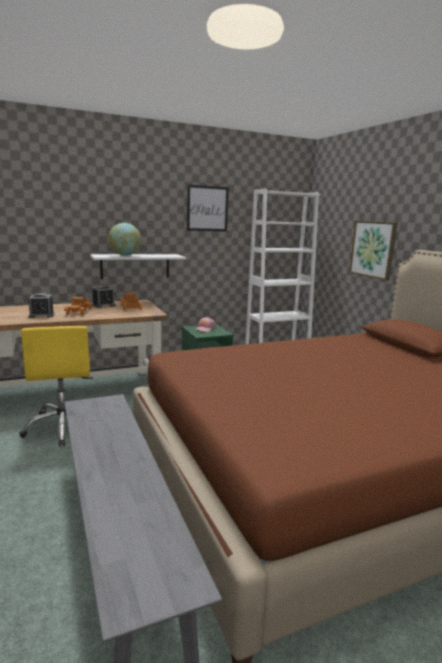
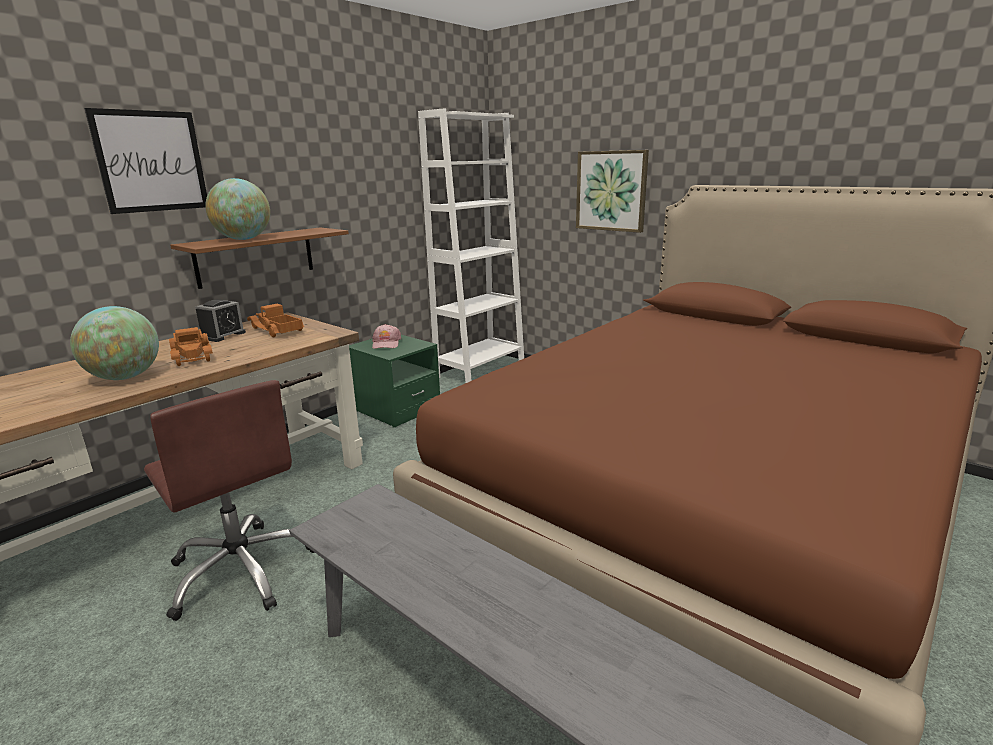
camera: 25 degrees left, 5 degrees up
yellow office chair [19,326,93,447] -> brown office chair [144,380,315,621]
alarm clock [28,293,55,318] -> globe [70,306,159,380]
white shelf [90,254,186,279] -> brown shelf [170,228,349,289]
picture [187,185,229,232] -> picture moved to [84,108,207,214]

